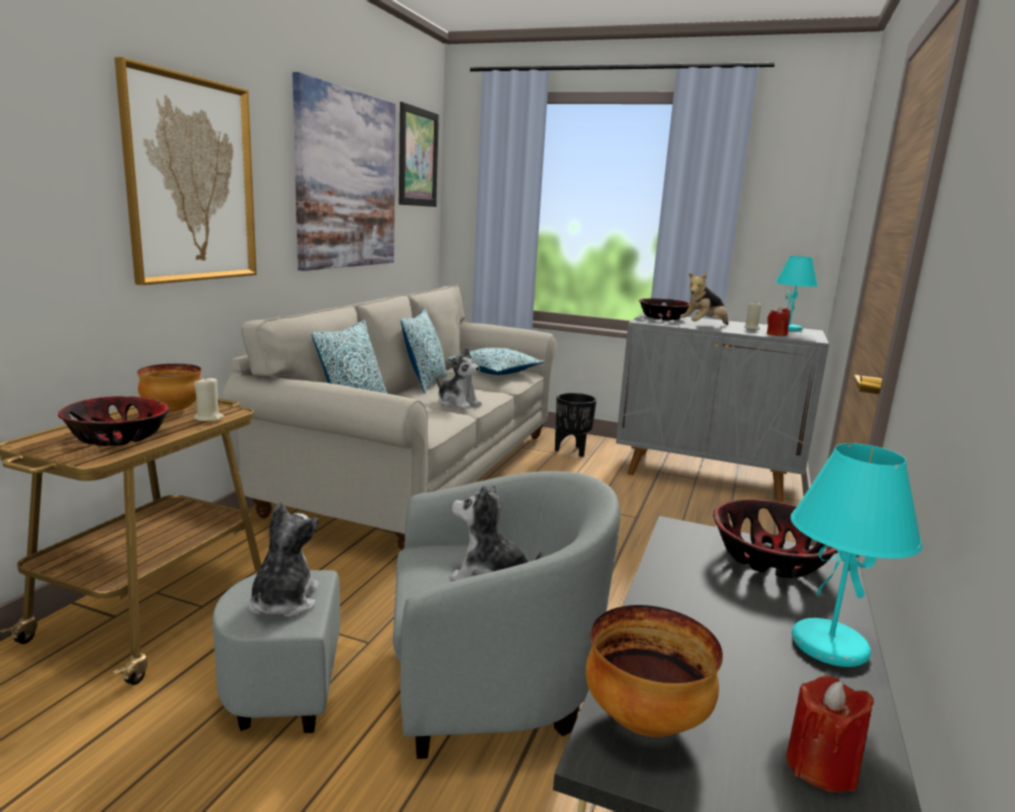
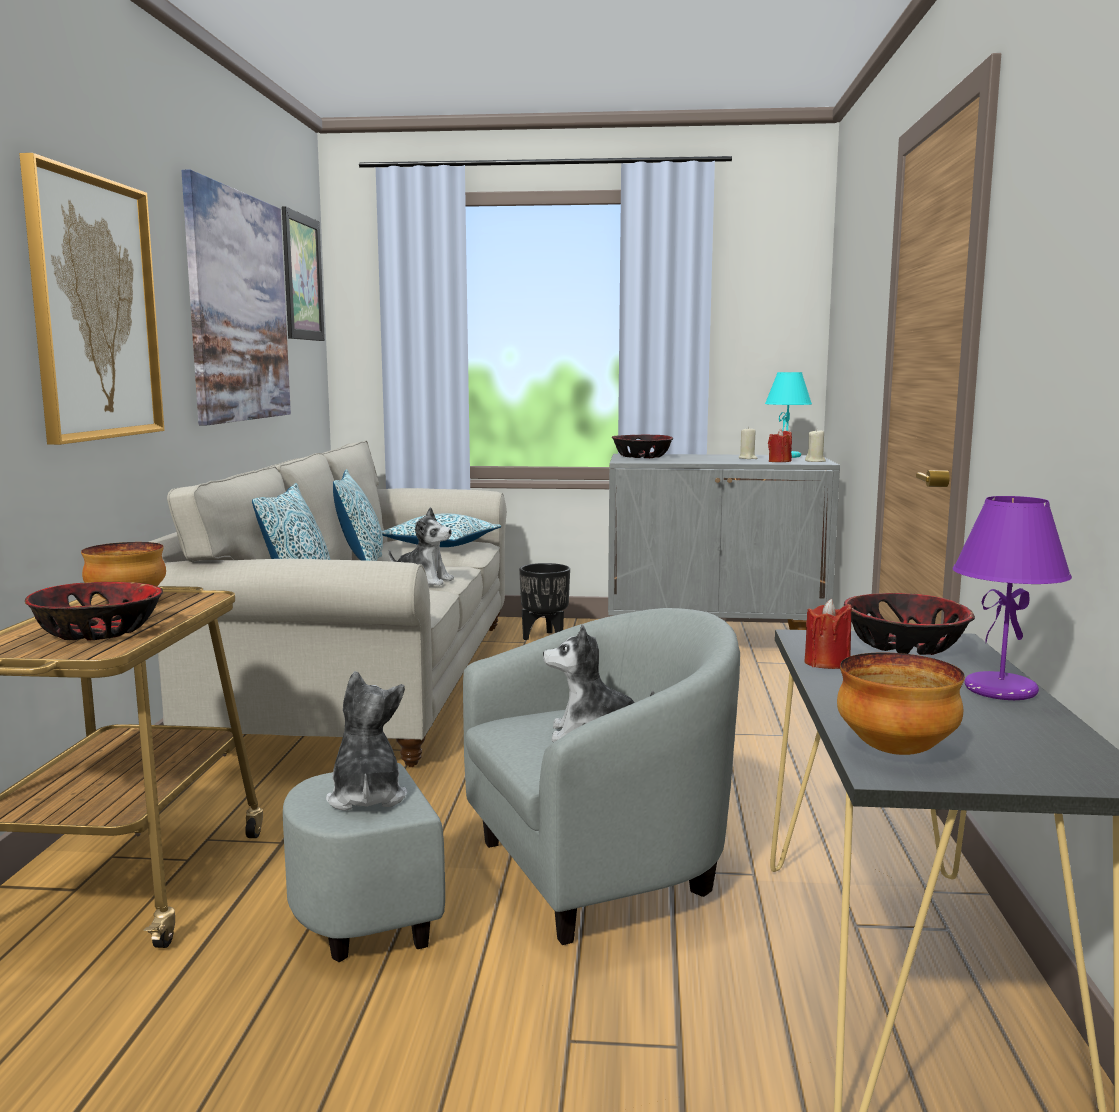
camera: 15 degrees left, 5 degrees down
beige candle [194,377,224,421] -> beige candle moved to [805,429,826,462]
plush toy [680,273,728,325] -> none
red candle [786,675,874,792] -> red candle moved to [805,599,852,669]
turquoise table lamp [790,443,923,667] -> purple table lamp [953,496,1072,700]

